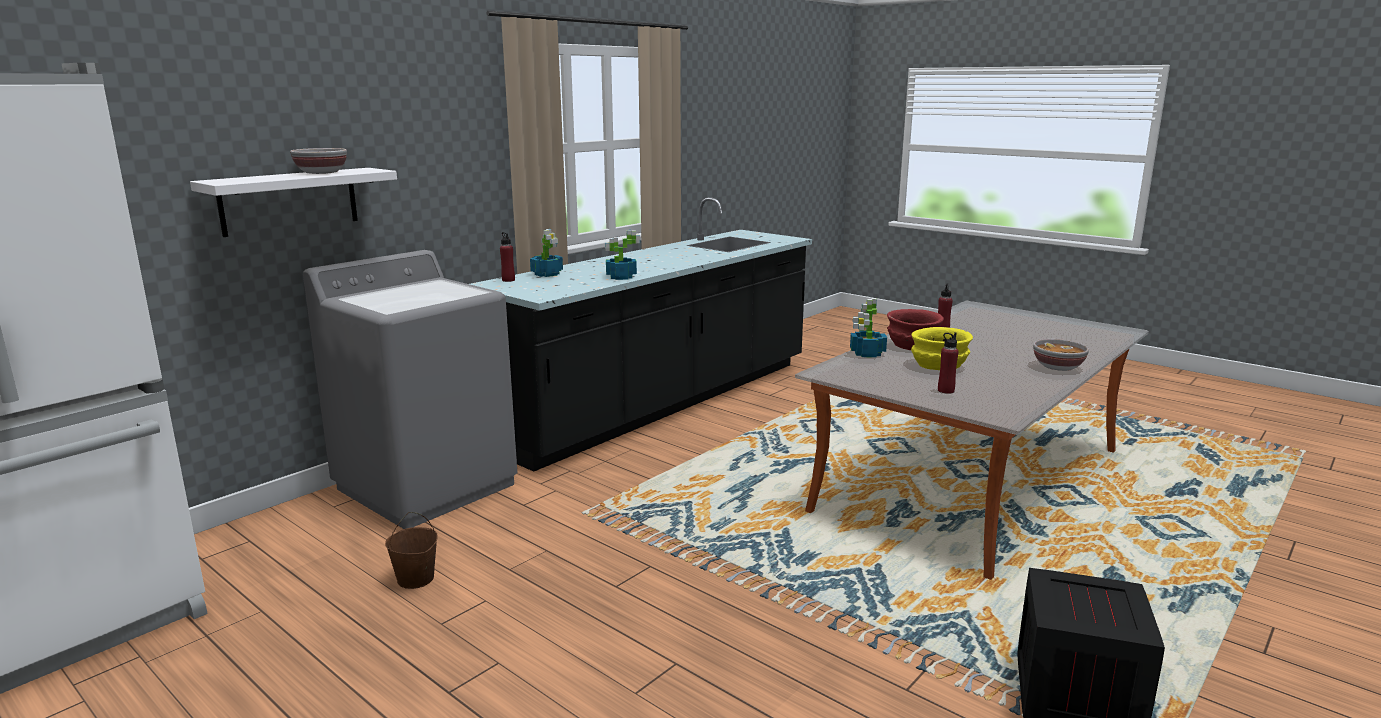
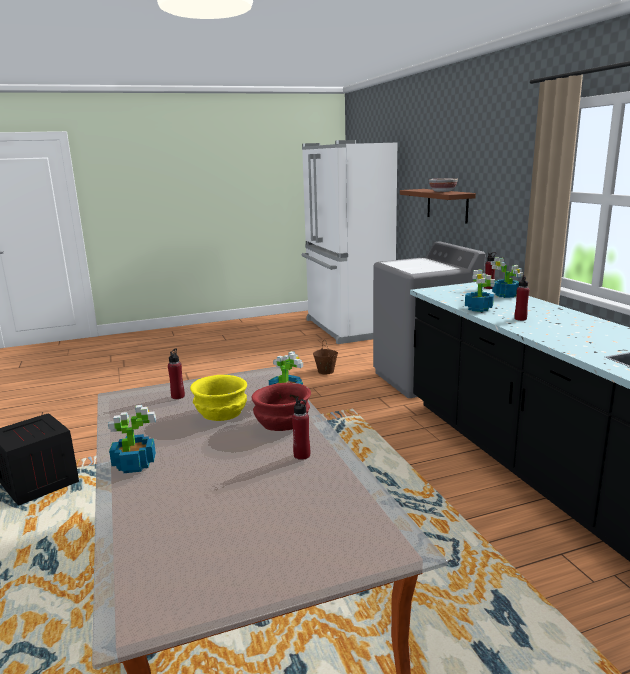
camera: 120 degrees right, 0 degrees up
white shelf [190,168,397,237] -> brown shelf [400,189,476,224]
bowl [1033,339,1089,371] -> potted plant [108,405,156,473]
none -> red bottle [514,275,529,321]

